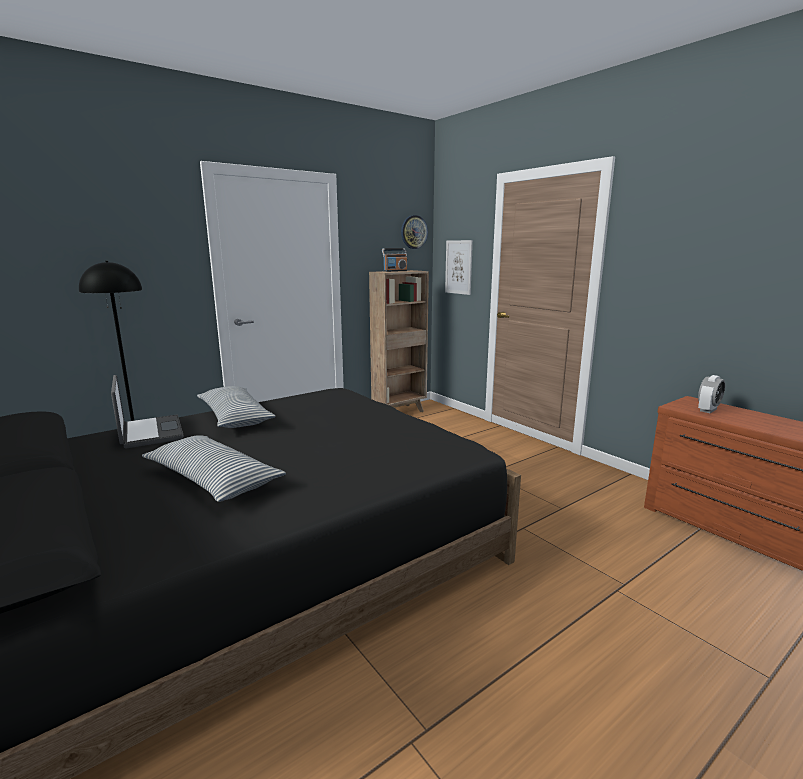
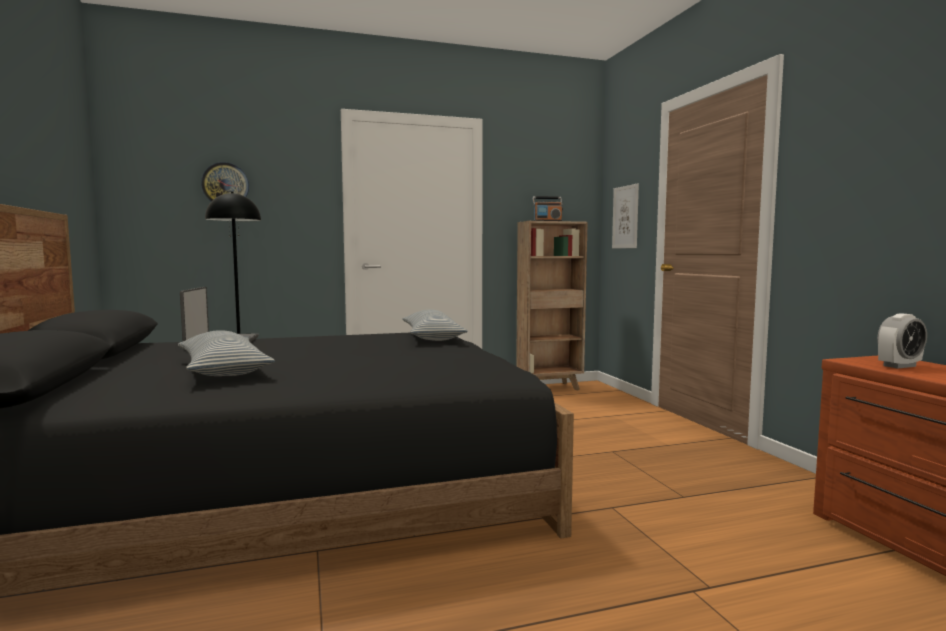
camera: 20 degrees right, 10 degrees down
pillow [197,386,276,428] -> pillow moved to [402,309,468,341]
wall clock [401,215,428,249] -> wall clock moved to [201,162,249,201]

